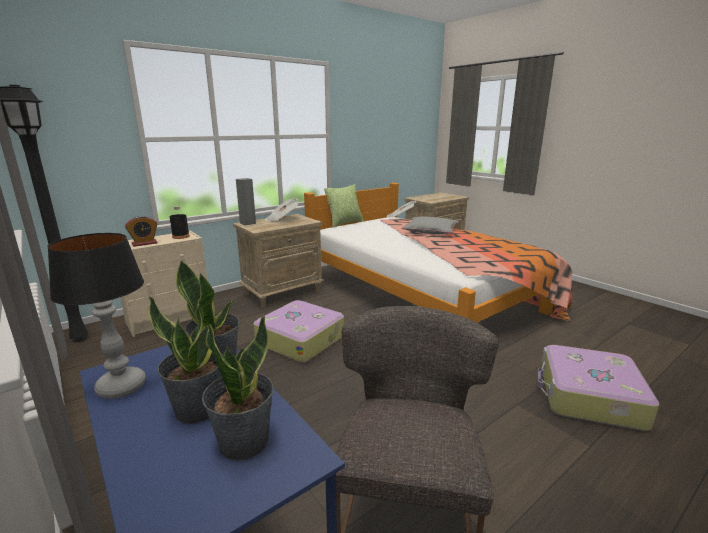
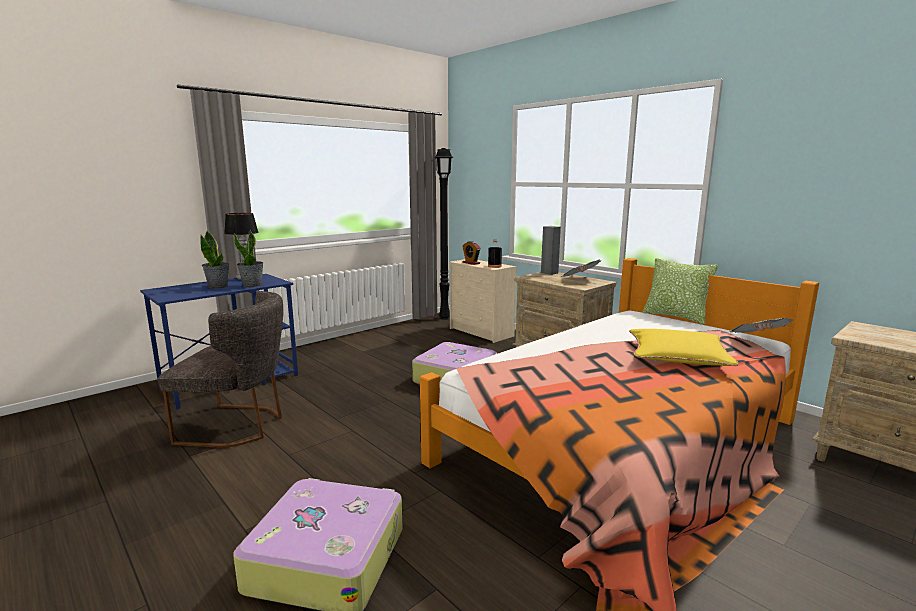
camera: 85 degrees right, 5 degrees down
potted plant [202,315,274,461] -> none
grey pillow [402,217,459,234] -> yellow pillow [629,329,739,366]

